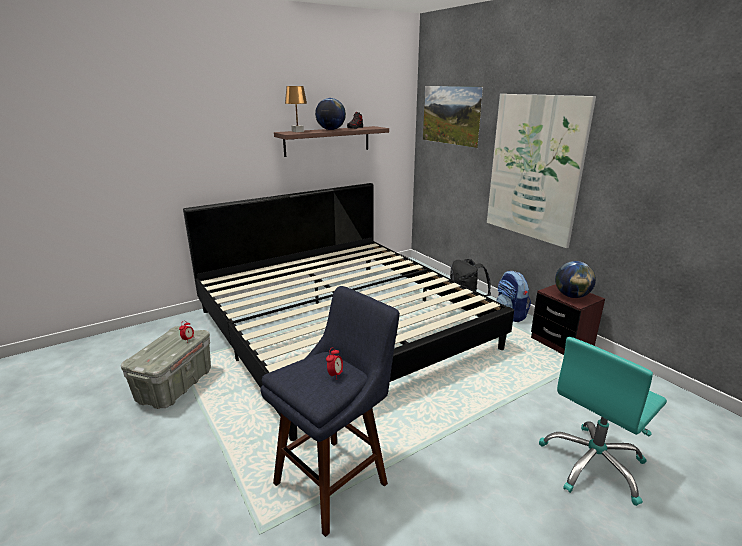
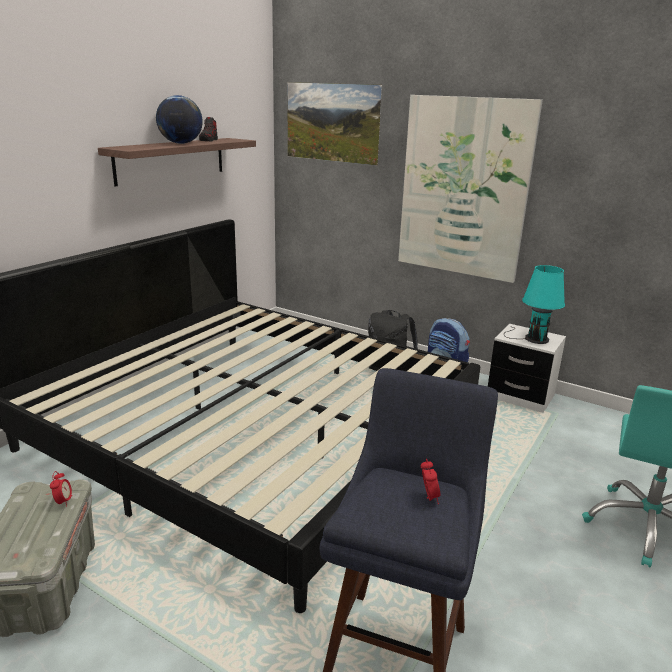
camera: 25 degrees left, 0 degrees up
brown table lamp [285,86,307,132] -> none
brown nightstand [531,284,605,355] -> white nightstand [488,324,566,413]
globe [555,261,596,298] -> turquoise table lamp [504,265,565,344]

